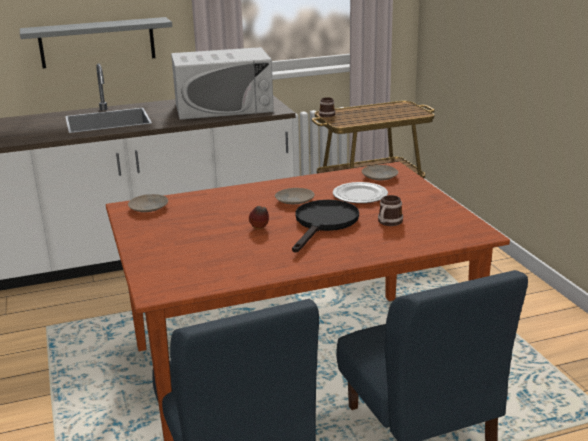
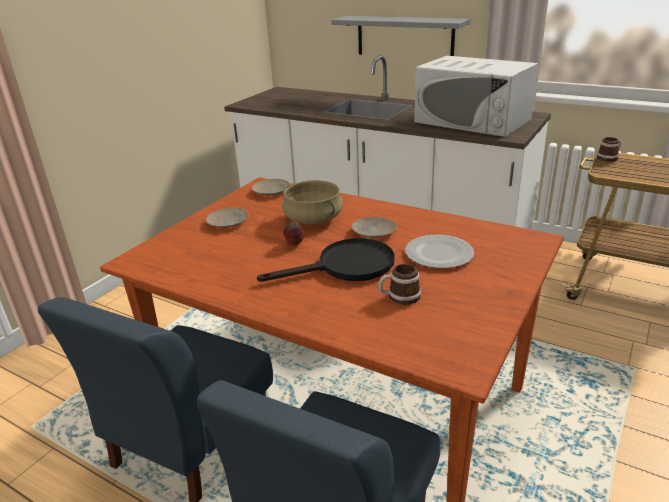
camera: 50 degrees right, 5 degrees up
beige plate [362,165,398,180] -> beige plate moved to [206,207,248,228]
none -> beige cooking pot [282,180,343,225]

